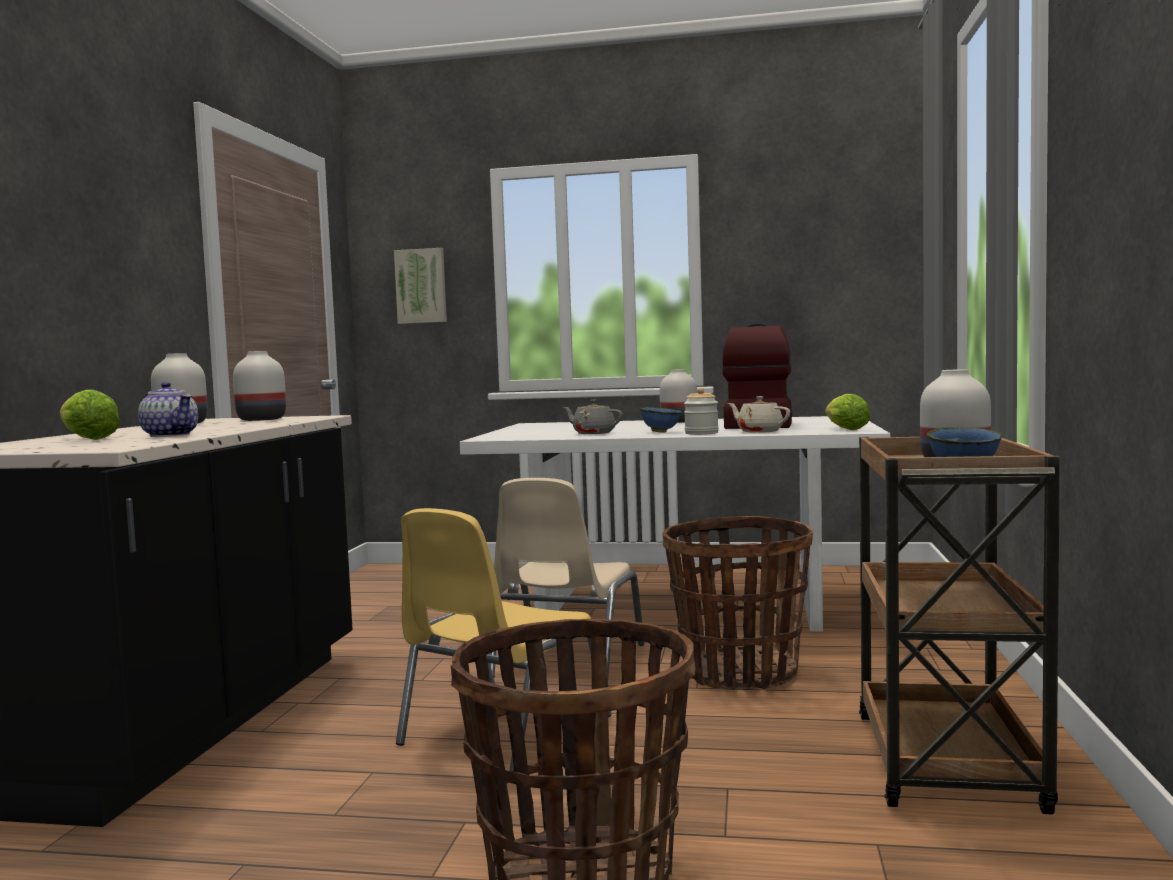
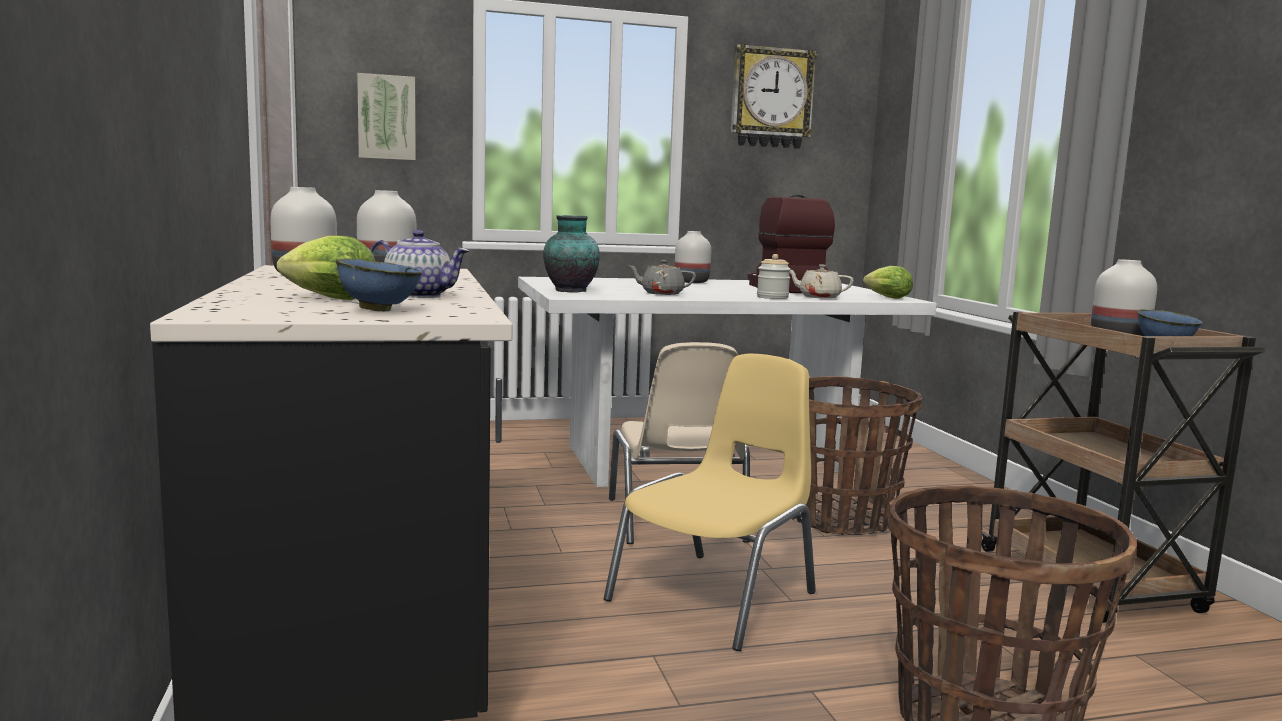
camera: 25 degrees left, 5 degrees up
yellow chair [396,508,612,772] -> yellow chair turned 150 degrees counterclockwise [604,354,816,651]
blue bowl [640,407,682,433] -> blue bowl moved to [336,258,423,311]
none -> vase [543,215,600,293]
none -> wall clock [731,44,818,149]

